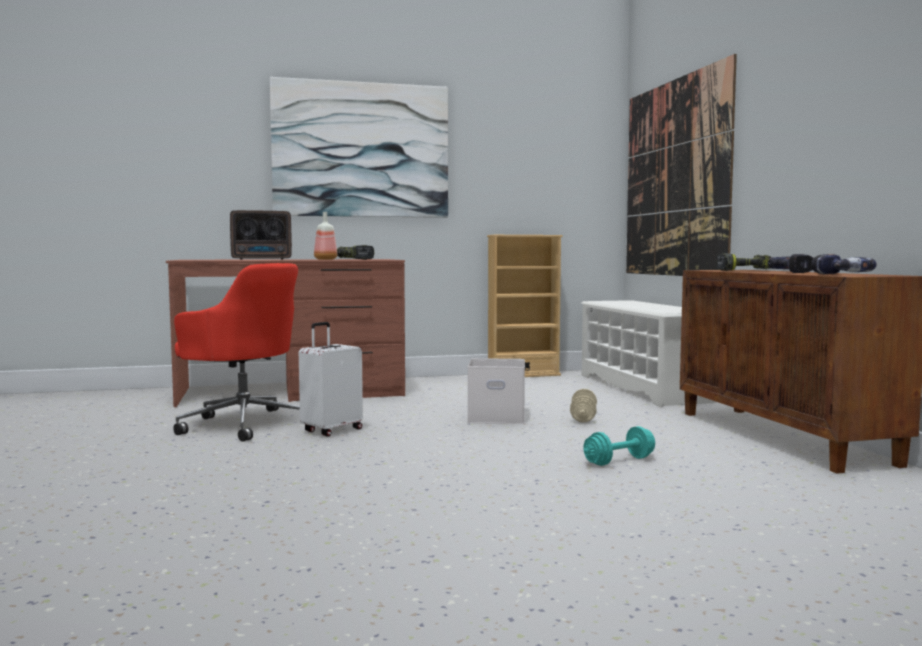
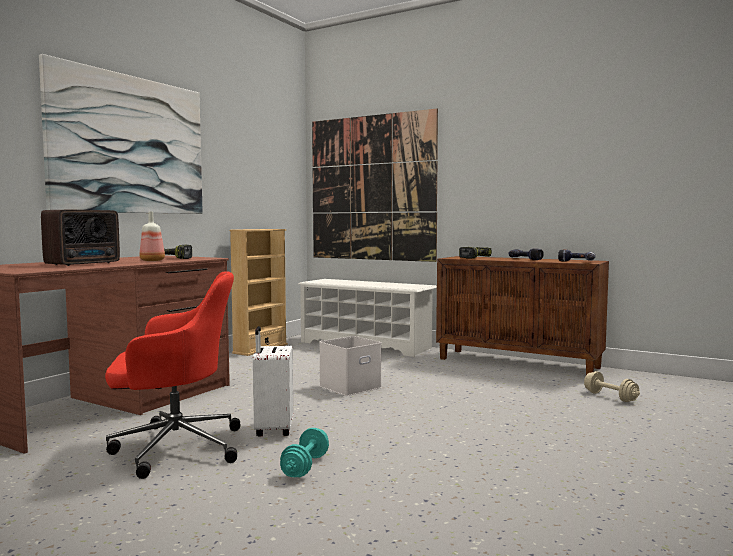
camera: 45 degrees left, 0 degrees up
beige dumbbell [570,389,597,422] -> beige dumbbell moved to [584,371,640,402]
turquoise dumbbell [583,426,655,466] -> turquoise dumbbell moved to [280,428,329,477]

